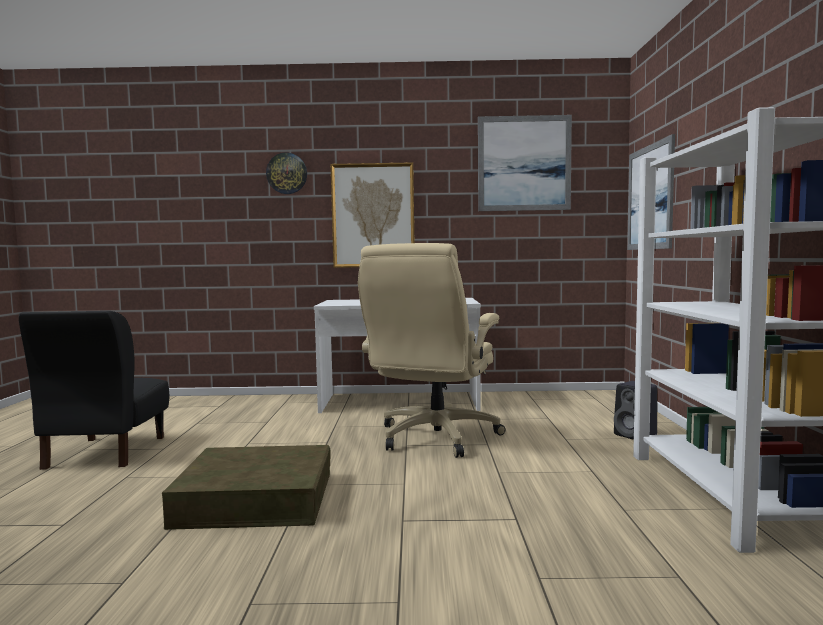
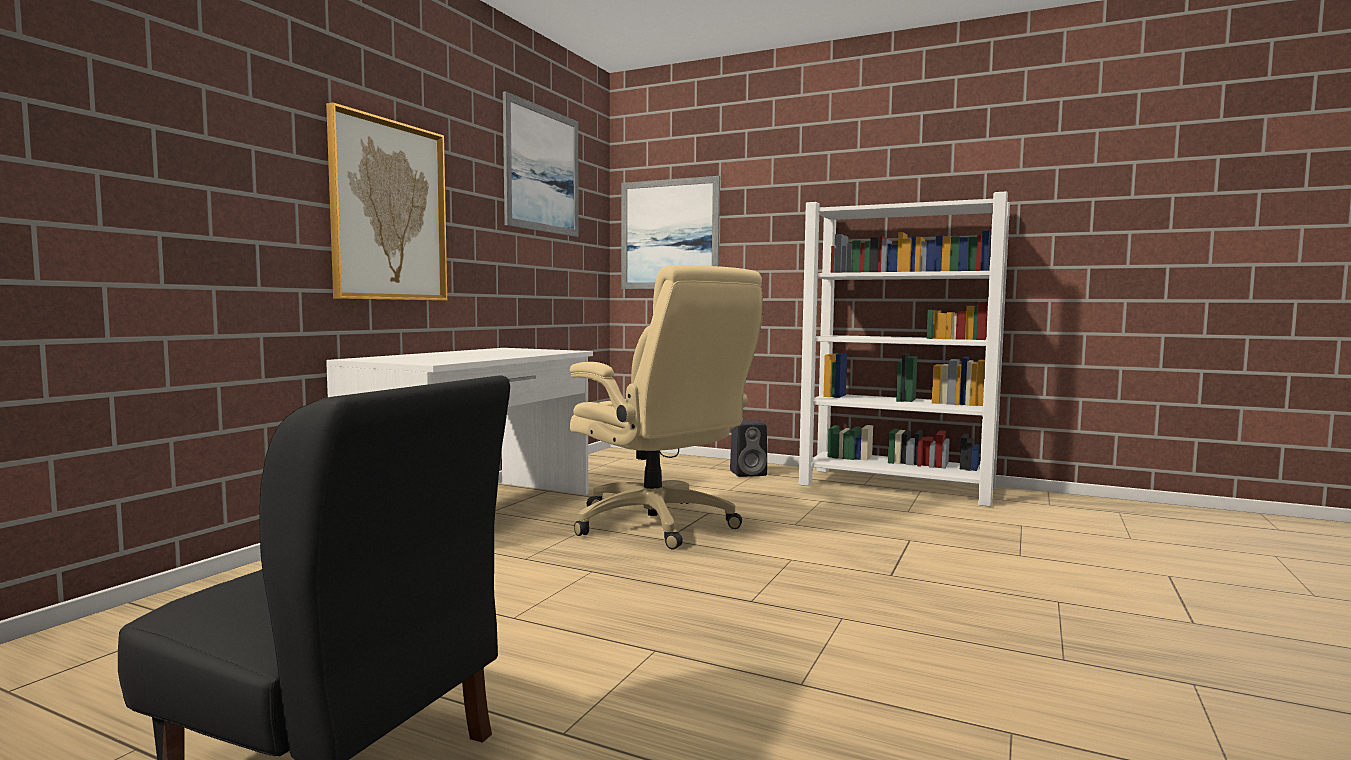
camera: 65 degrees left, 0 degrees up
brown storage box [162,445,330,530] -> none
wall clock [266,153,307,194] -> none

